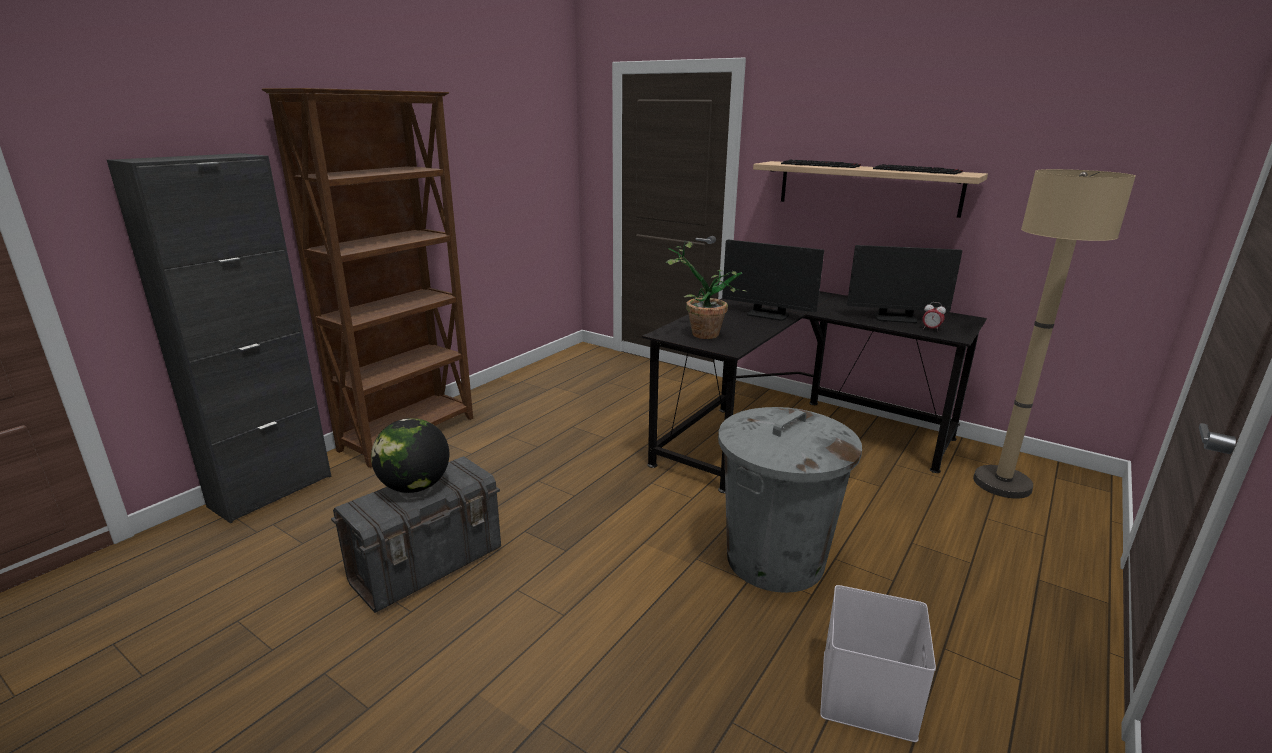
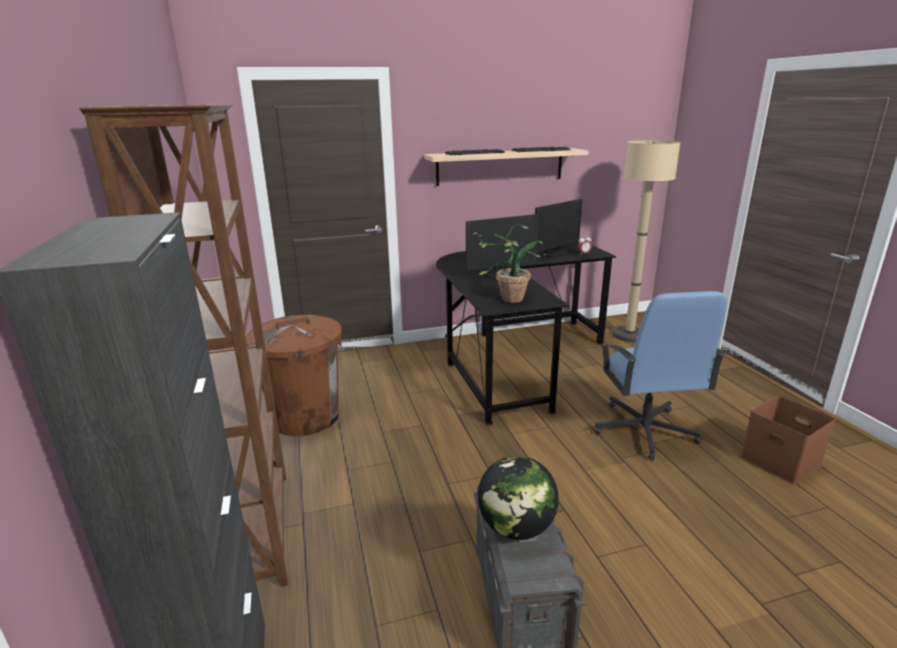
camera: 50 degrees left, 0 degrees up
grey trash can [718,407,862,593] -> blue office chair [594,291,727,460]
white storage box [820,585,936,742] -> brown storage box [740,396,836,485]
none -> brown trash can [246,315,342,436]

